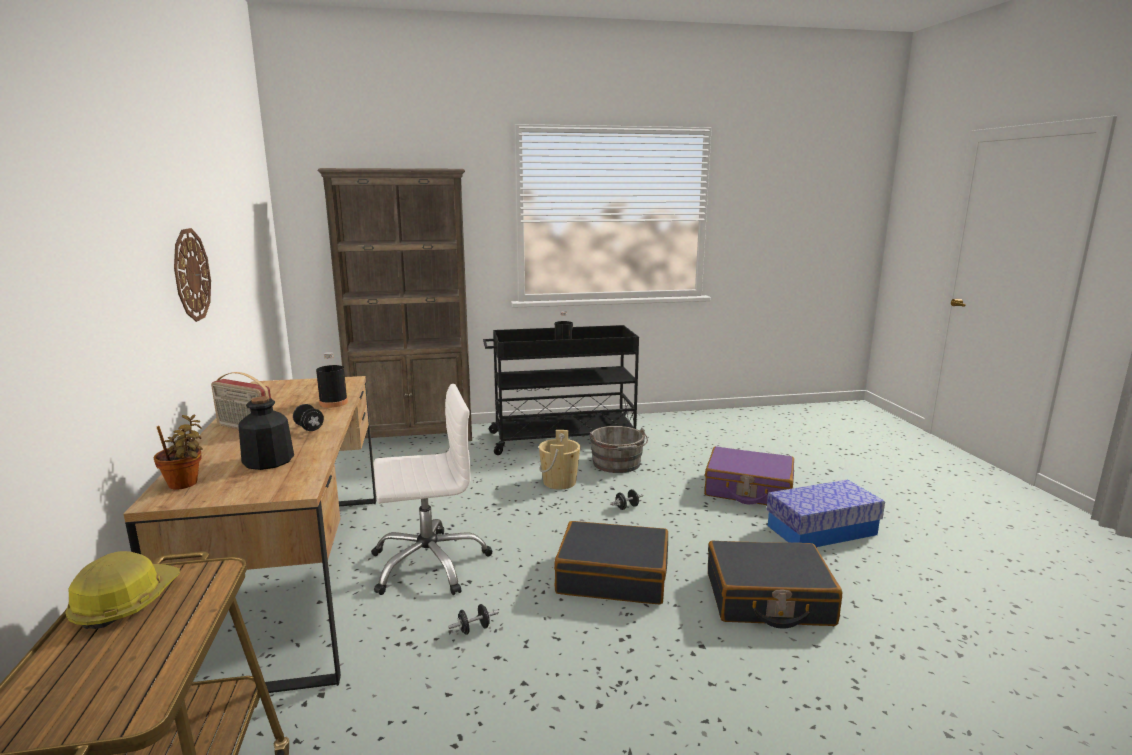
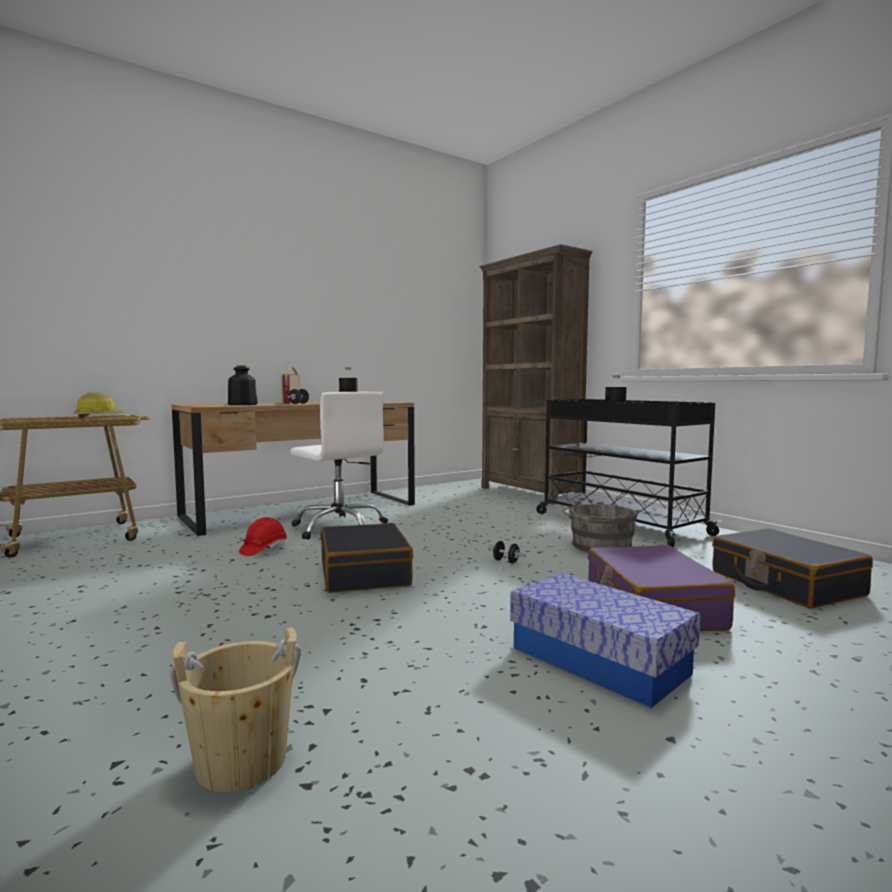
camera: 65 degrees right, 10 degrees down
potted plant [153,415,203,490] -> none
wall clock [174,228,211,322] -> none
black dumbbell [448,604,499,635] -> red hard hat [239,517,287,556]
beige bucket [539,430,581,490] -> beige bucket moved to [170,627,301,792]
black suitcase [708,540,842,629] -> black suitcase moved to [712,528,873,609]

